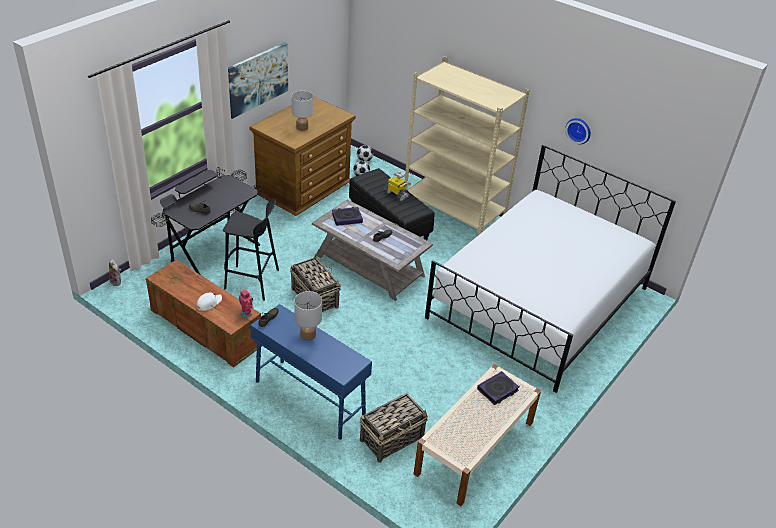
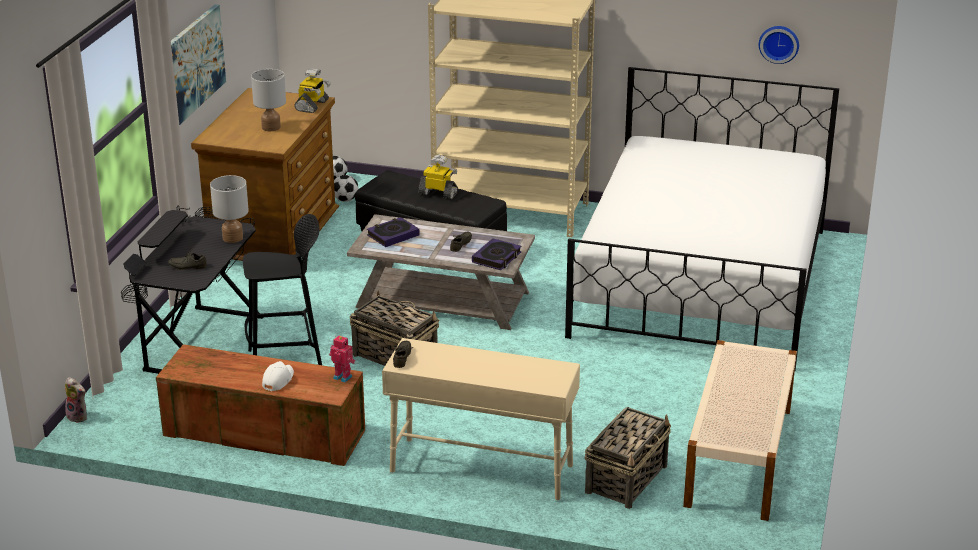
camera: 20 degrees left, 10 degrees down
blue console table [250,304,372,440] -> beige console table [382,338,580,500]
grey table lamp [294,291,322,341] -> grey table lamp moved to [210,175,249,243]
book [477,371,519,405] -> book moved to [472,238,522,270]
wall clock [565,118,591,144] -> wall clock moved to [759,26,799,64]
none -> toy robot [294,68,331,113]

